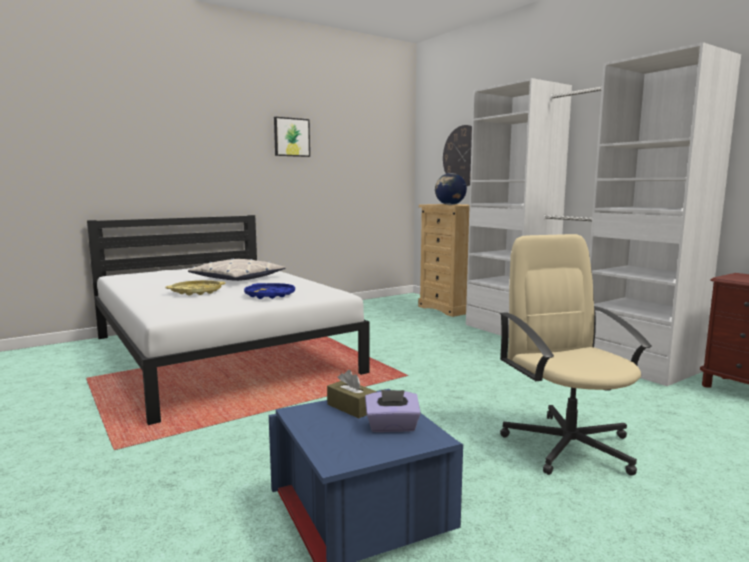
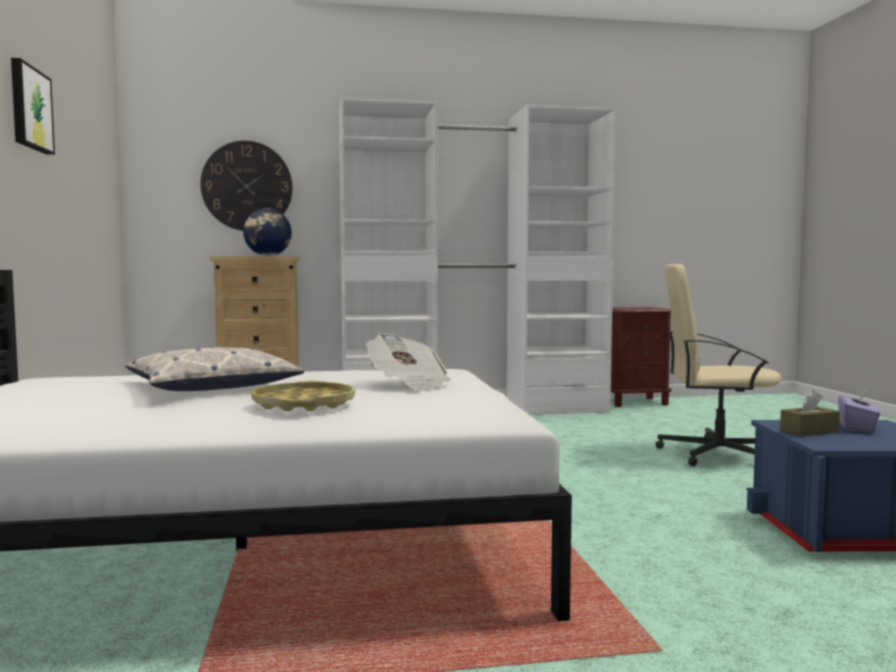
camera: 65 degrees left, 5 degrees down
blue tray [244,283,295,299] -> newspaper [366,333,451,391]

